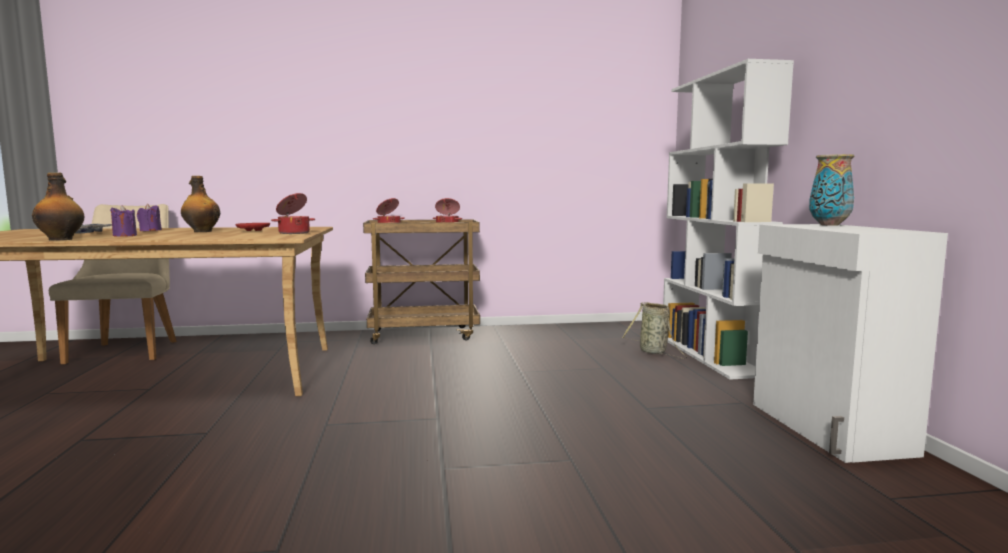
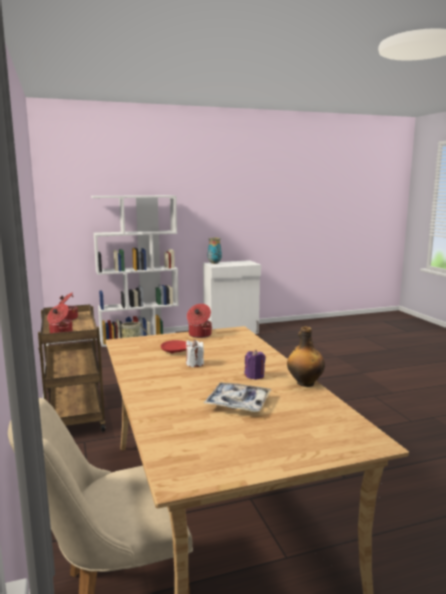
camera: 100 degrees left, 5 degrees up
purple candle [137,204,162,231] -> none
bottle [181,176,220,232] -> white candle [186,340,204,367]

